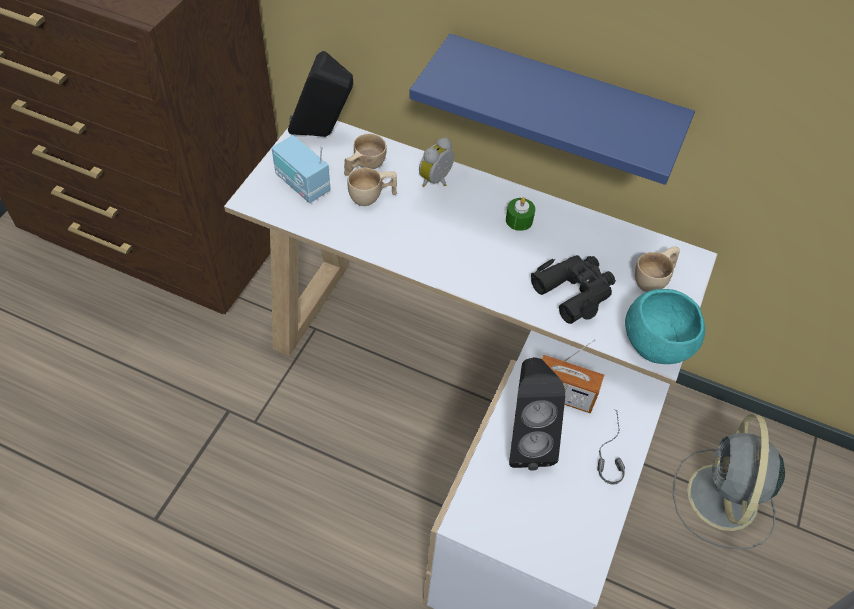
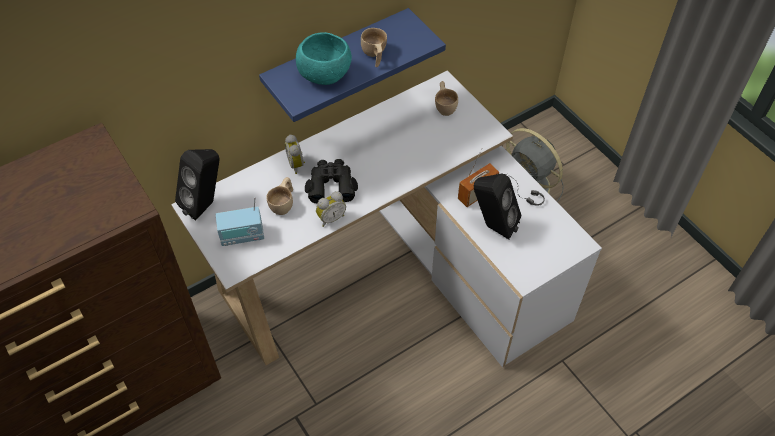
camera: 55 degrees left, 0 degrees up
beige cup [344,133,387,176] -> beige cup moved to [361,28,387,67]
green candle [506,197,535,231] -> none
black binoculars [531,255,616,324] -> black binoculars moved to [305,159,358,203]
turquoise bowl [625,289,705,364] -> turquoise bowl moved to [296,32,352,85]
none -> alarm clock [316,191,346,227]

